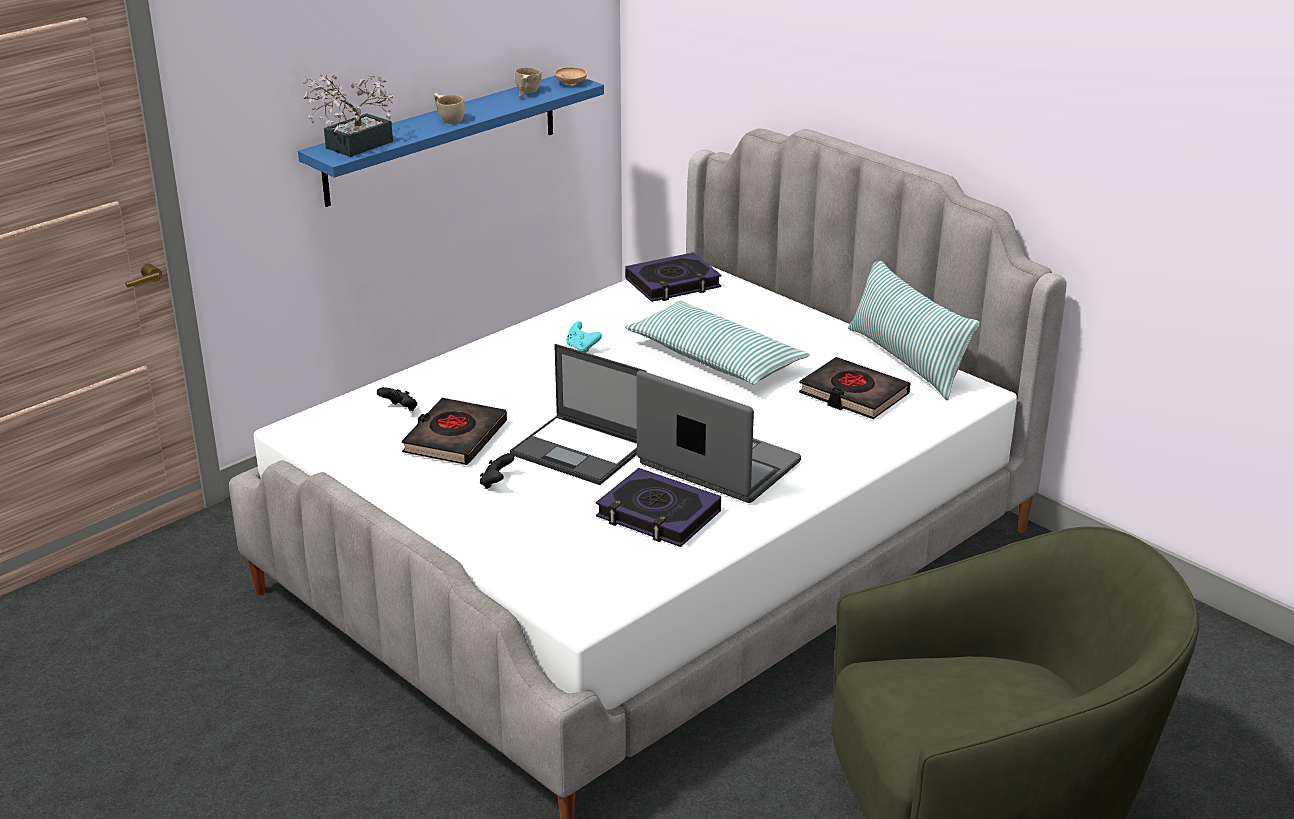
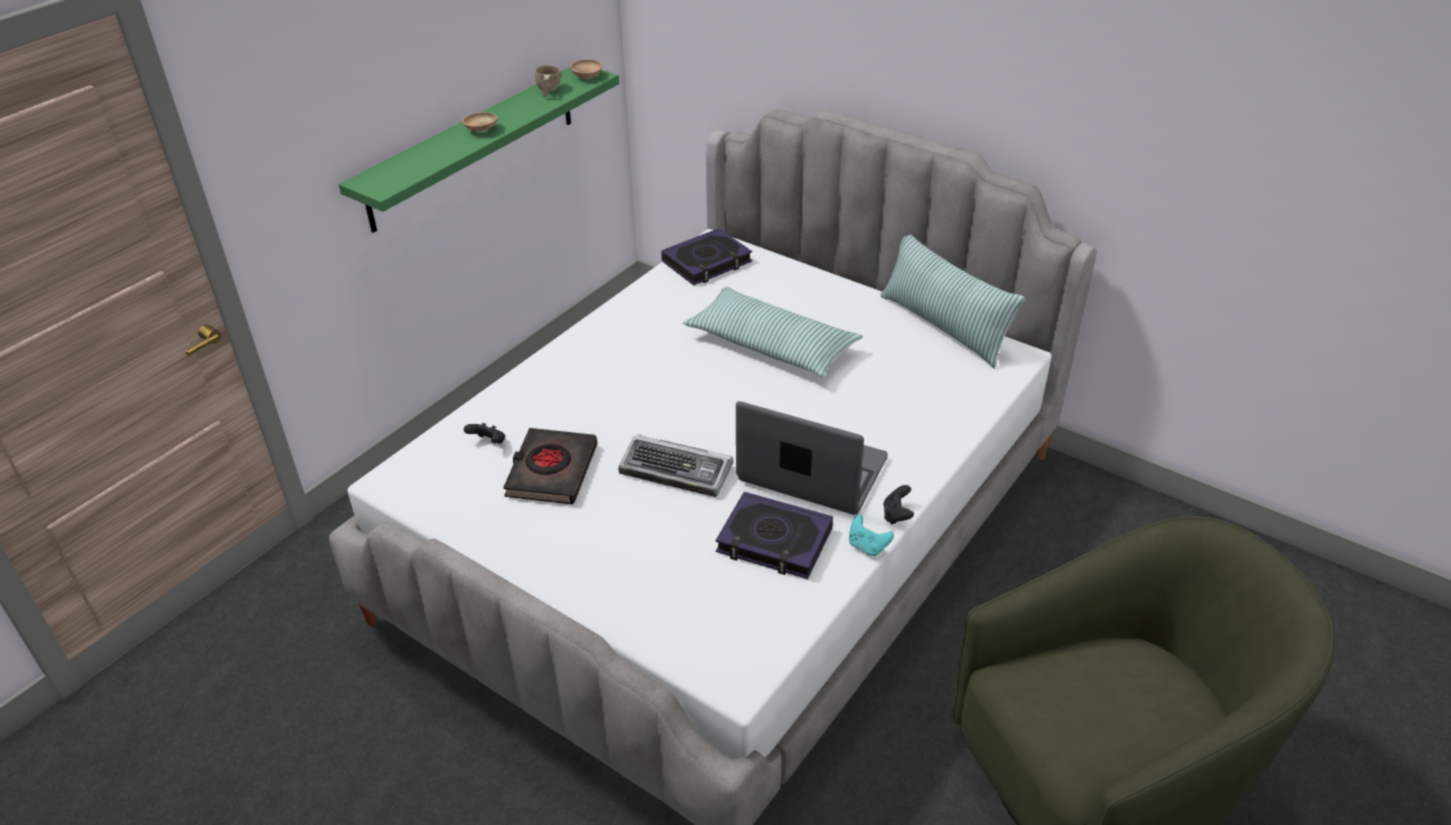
camera: 10 degrees left, 10 degrees up
blue shelf [298,76,604,207] -> green shelf [339,67,619,233]
potted plant [302,74,393,157] -> none
beige cup [434,93,465,124] -> brown bowl [462,112,497,132]
black game controller [480,453,514,489] -> black game controller moved to [883,485,914,524]
laptop [510,344,647,485] -> keyboard [618,434,733,497]
turquoise game controller [566,321,602,353] -> turquoise game controller moved to [849,515,894,557]
black book [799,357,910,419] -> none

